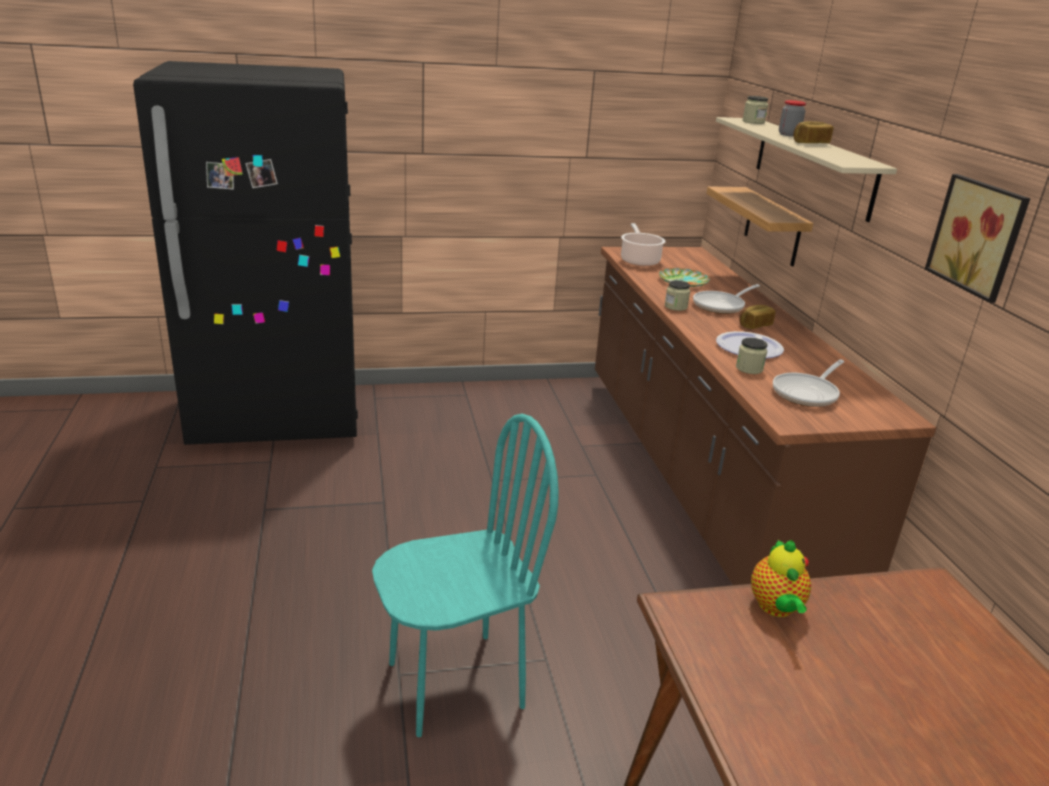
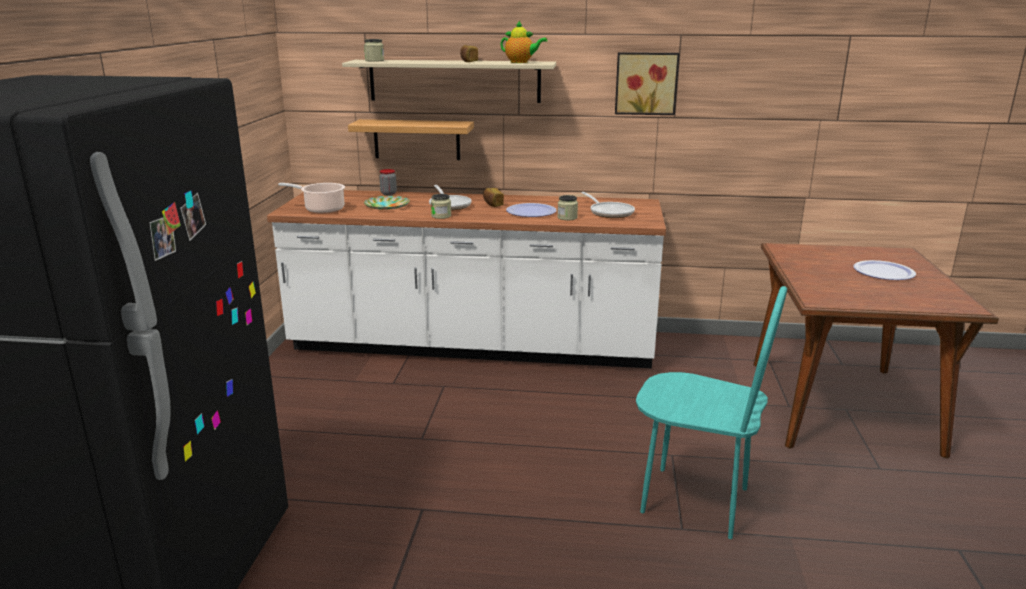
camera: 70 degrees left, 5 degrees down
turquoise chair [372,414,559,737] -> turquoise chair turned 120 degrees clockwise [636,286,787,539]
brown counter [595,247,936,585] -> white counter [267,190,666,369]
teapot [751,540,811,617] -> teapot moved to [500,21,548,63]
jar [779,100,806,137] -> jar moved to [379,169,397,195]
none -> plate [853,260,916,280]

